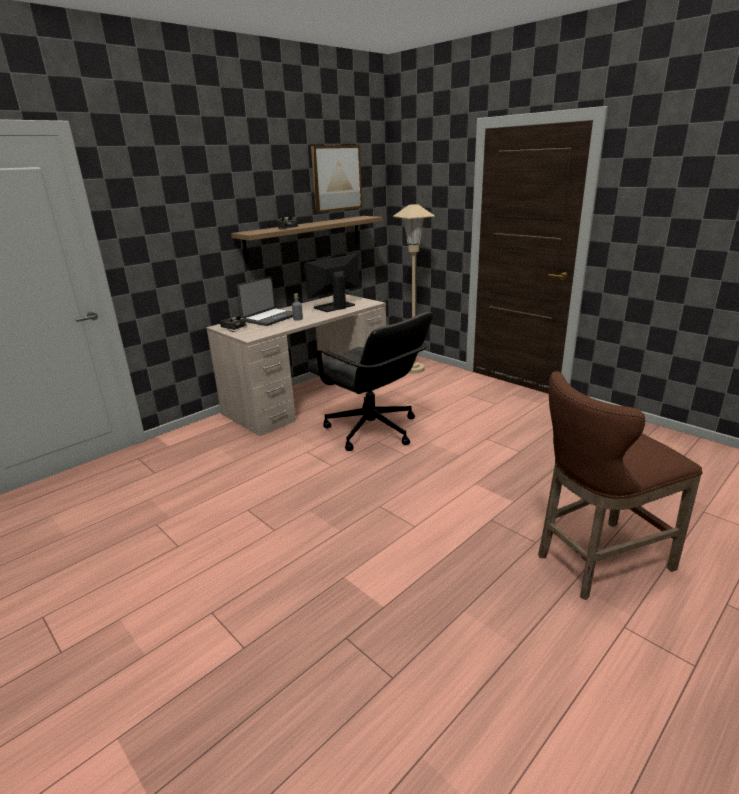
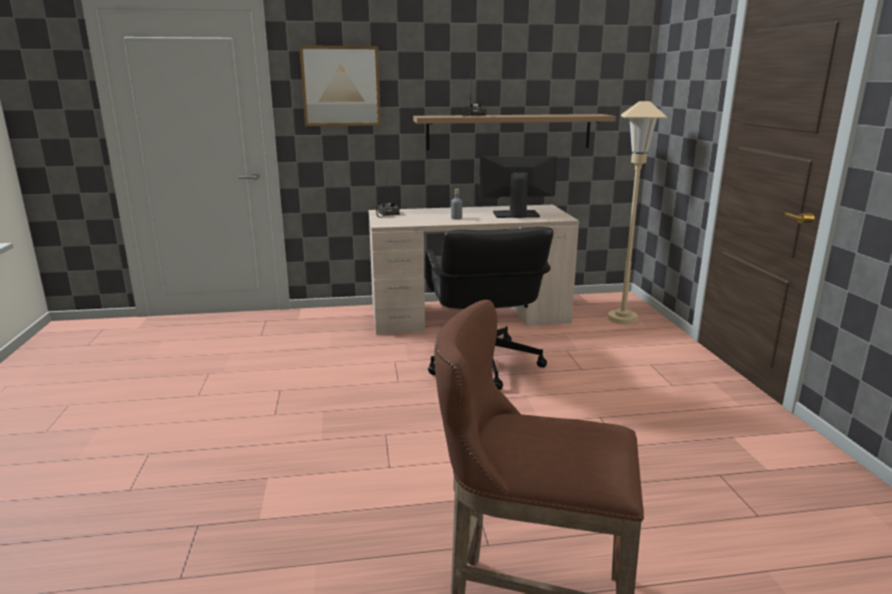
camera: 35 degrees right, 5 degrees down
laptop [237,276,293,326] -> none
picture [311,145,362,213] -> picture moved to [299,45,381,126]

